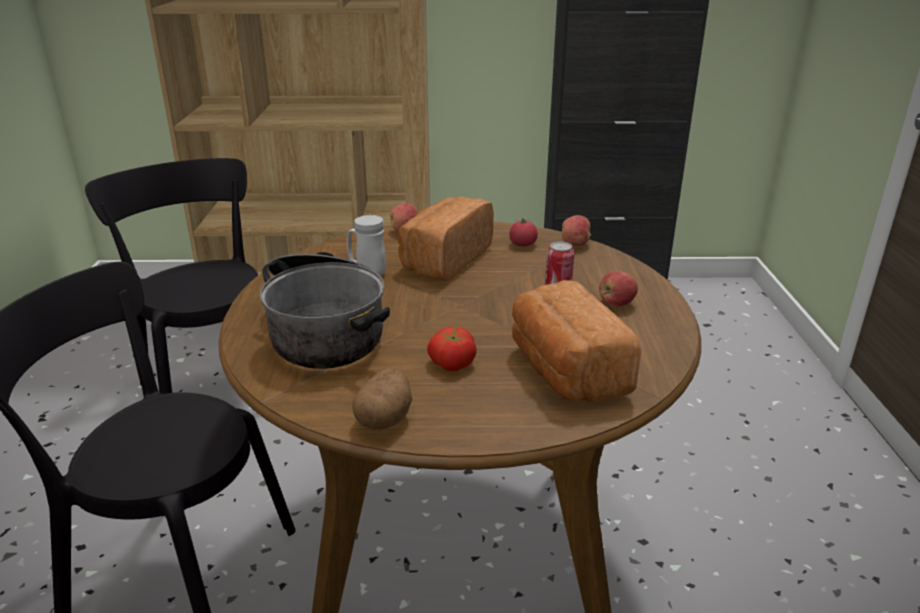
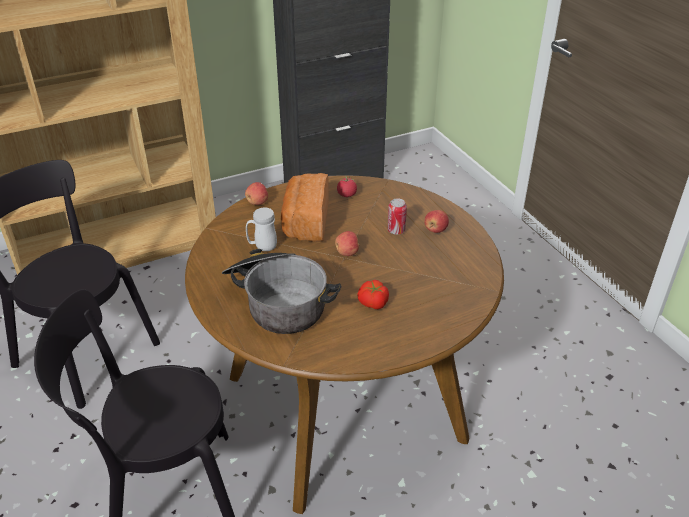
camera: 25 degrees left, 10 degrees up
potato [352,368,412,430] -> none
bread [512,280,641,402] -> none
apple [562,215,591,246] -> apple moved to [335,231,360,256]

